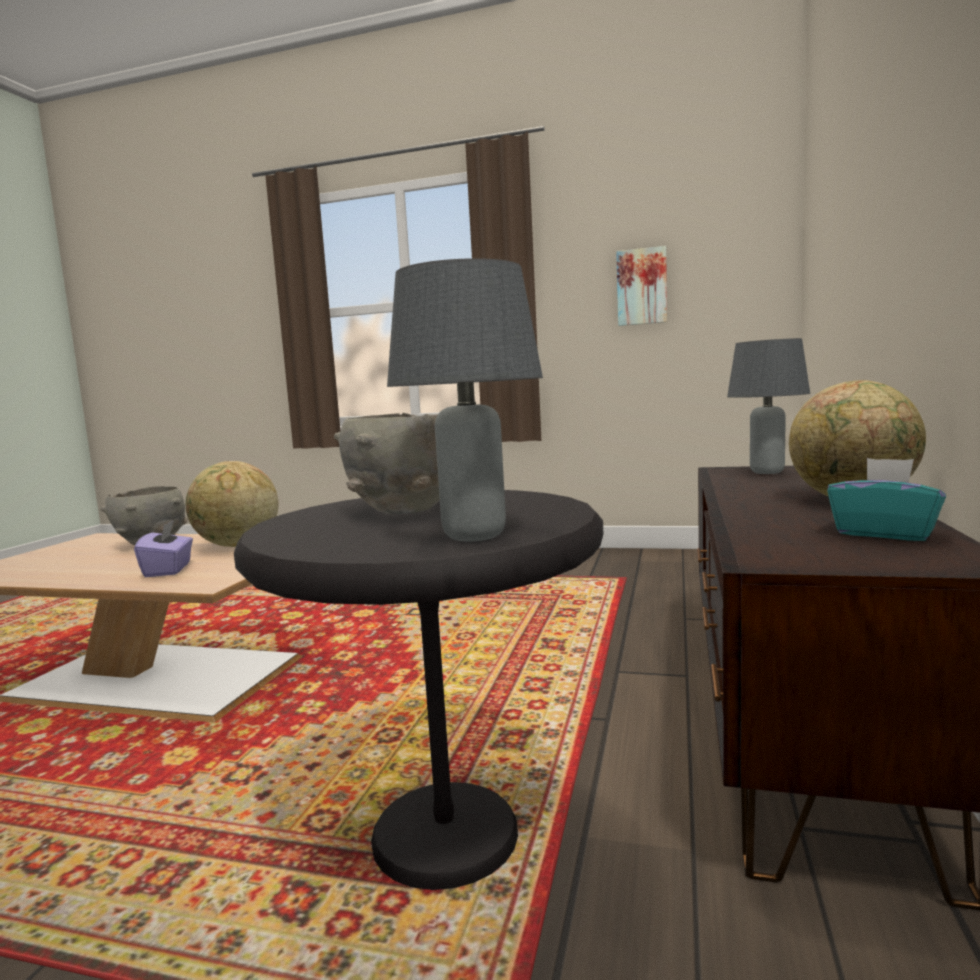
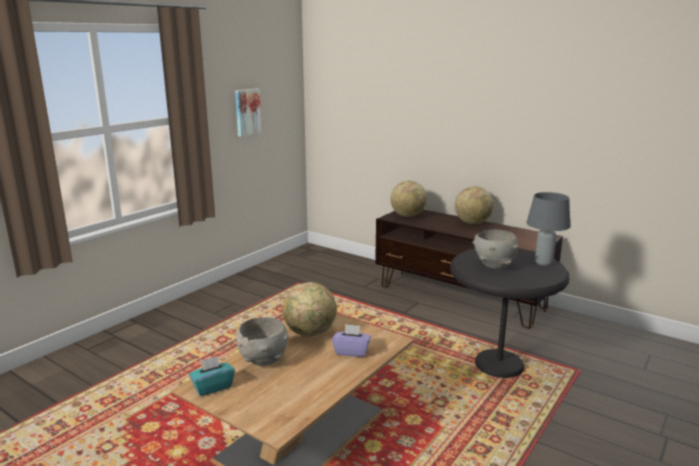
camera: 70 degrees left, 10 degrees up
grey table lamp [727,338,810,474] -> globe [390,181,427,217]
turquoise tissue box [827,458,946,541] -> turquoise tissue box moved to [189,356,235,396]

